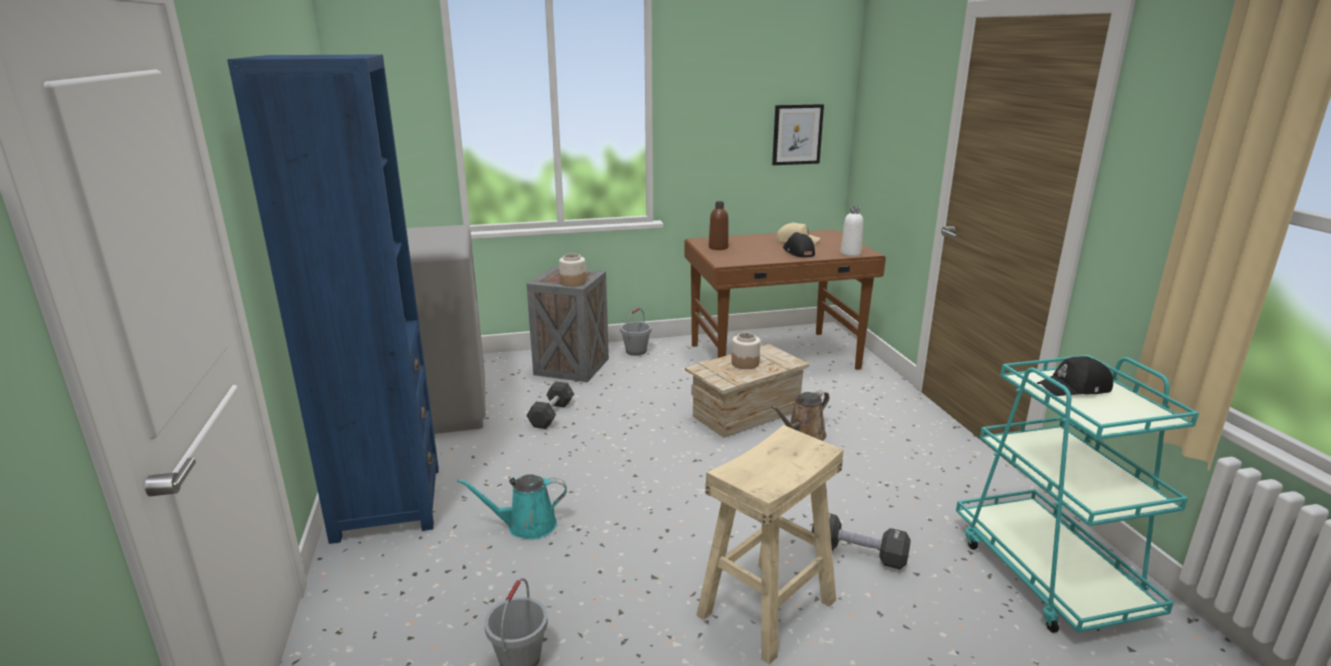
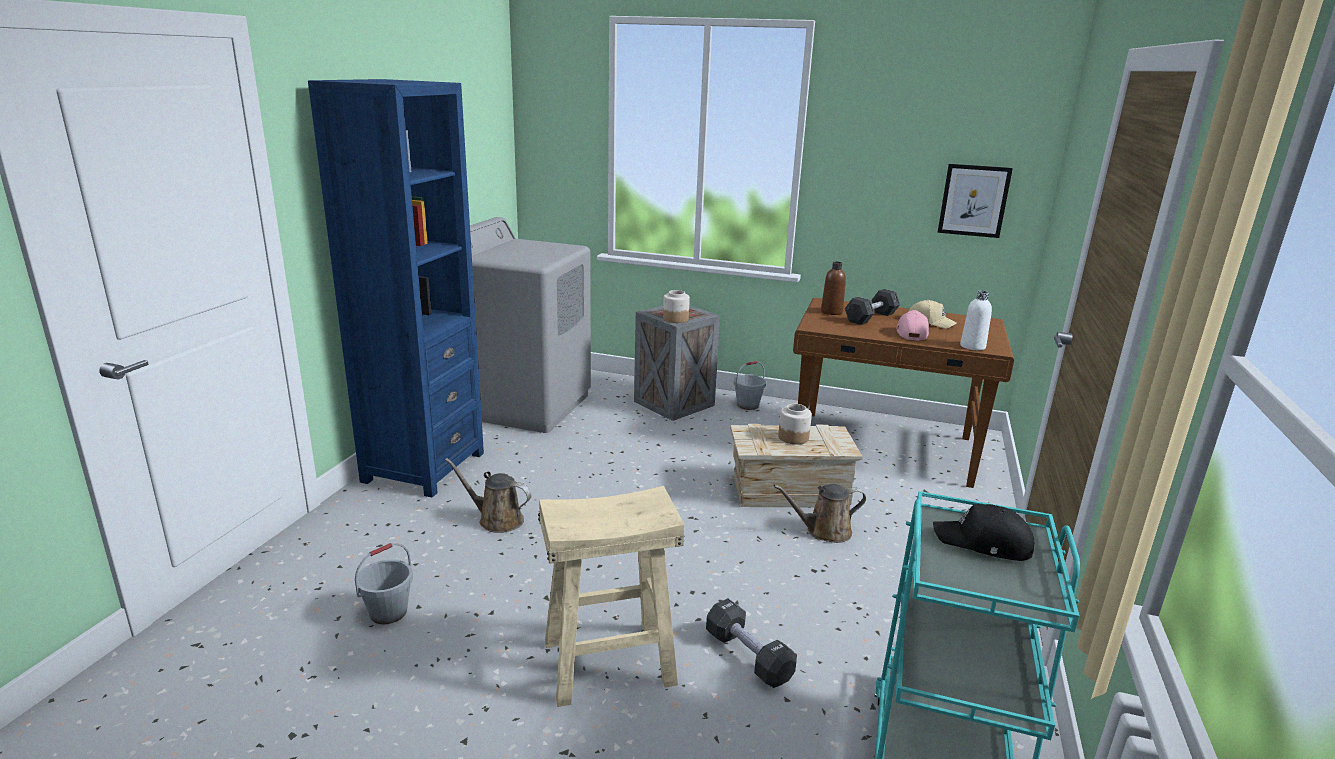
camera: 30 degrees right, 0 degrees up
turquoise watering can [457,475,567,540] -> brown watering can [445,458,532,533]
grey dumbbell [526,381,574,429] -> grey dumbbell moved to [845,289,900,325]
black cap [783,232,815,258] -> pink cap [896,310,929,341]

